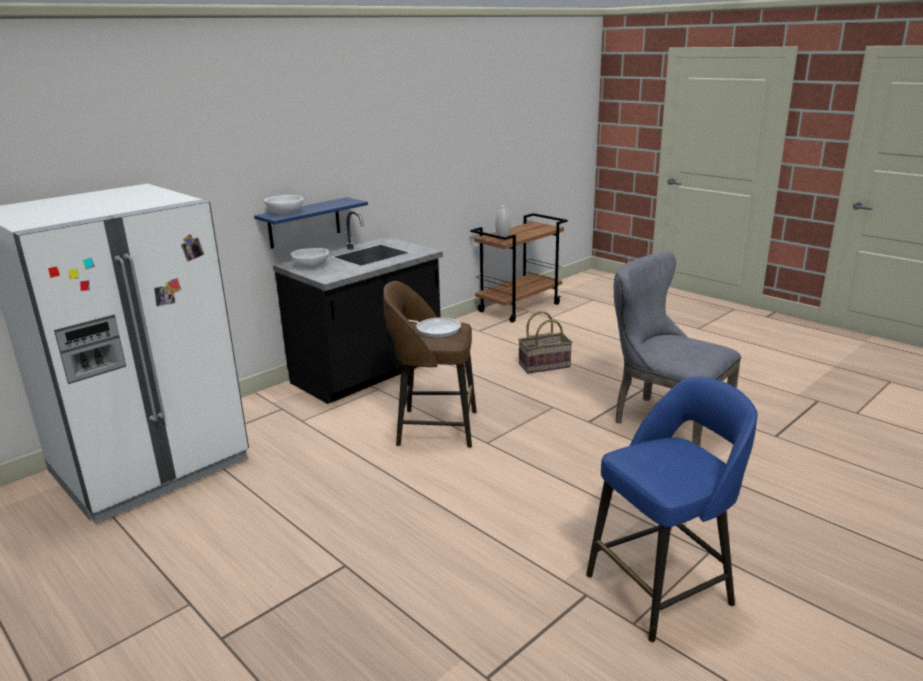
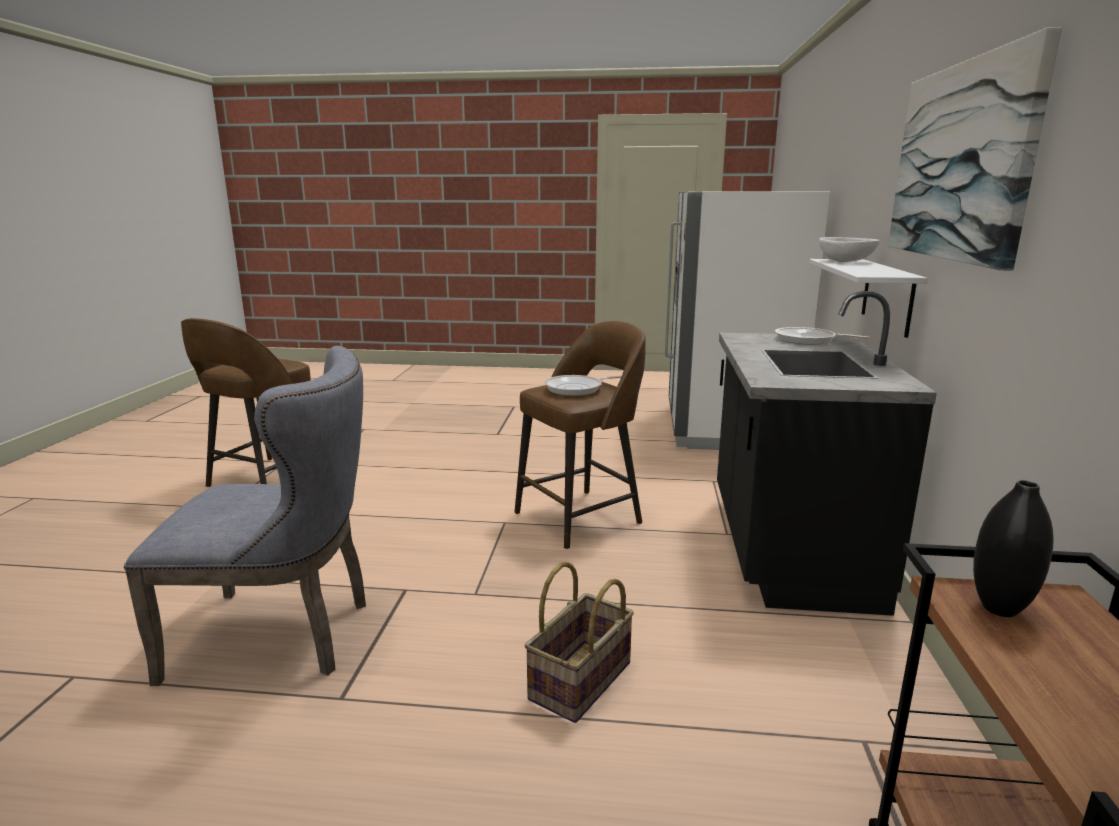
camera: 140 degrees right, 5 degrees down
blue shelf [254,197,368,249] -> white shelf [810,259,927,338]
white bowl [291,248,329,268] -> frying pan [775,327,869,345]
white vase [495,205,511,240] -> black vase [973,480,1054,617]
blue stool [586,377,758,642] -> brown stool [181,318,311,487]
none -> picture [888,27,1062,270]

